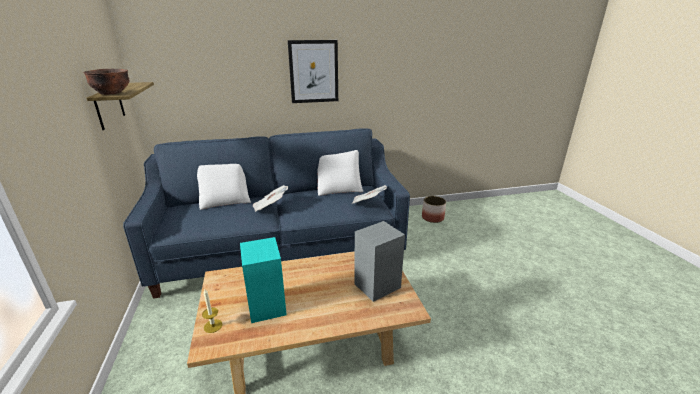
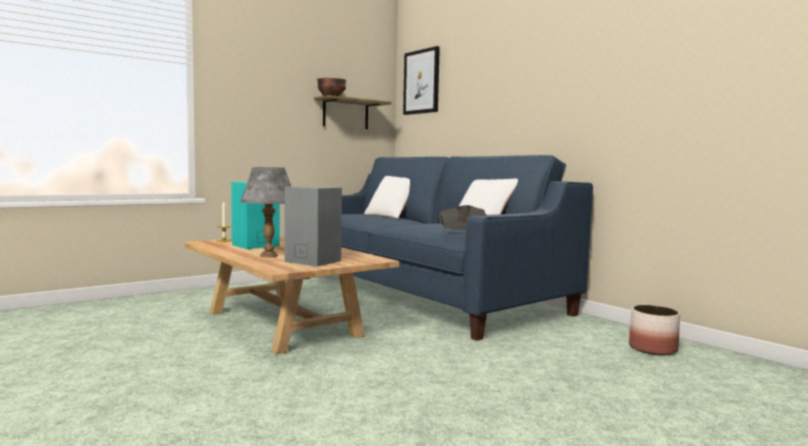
camera: 65 degrees right, 20 degrees down
newspaper [253,185,288,212] -> none
picture [288,40,338,103] -> picture moved to [403,46,440,115]
none -> grey table lamp [240,167,291,257]

